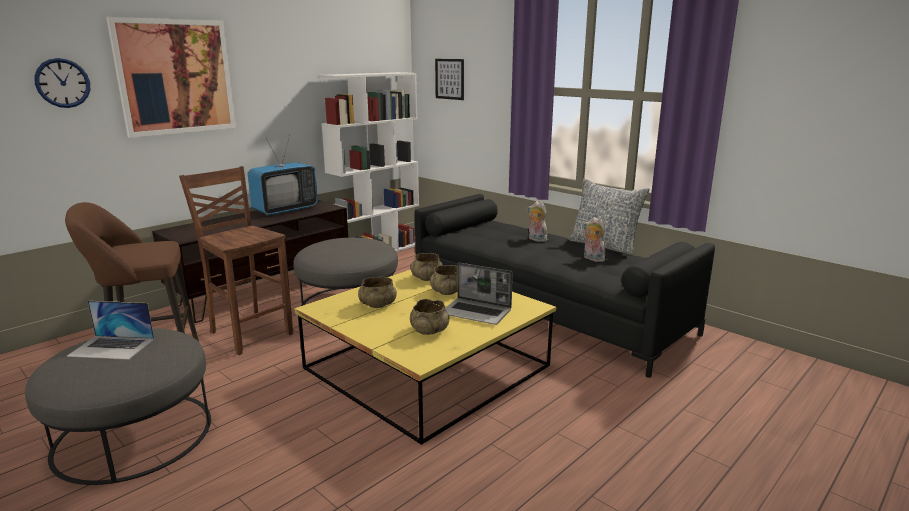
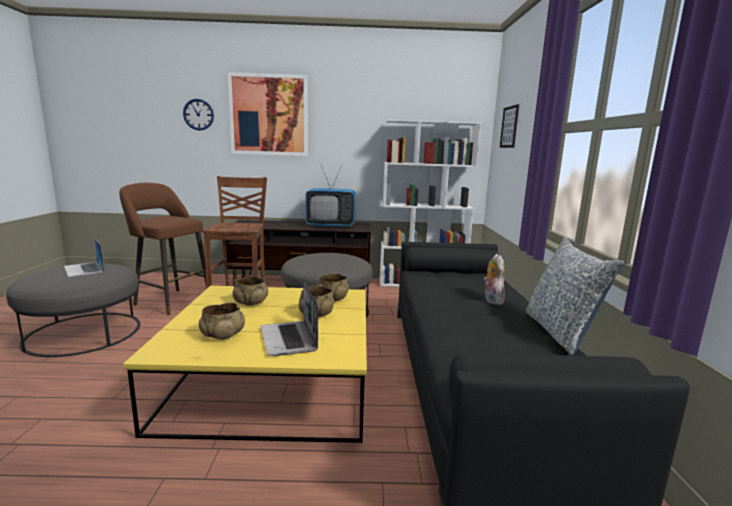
camera: 45 degrees right, 5 degrees down
plush toy [583,217,605,262] -> none

